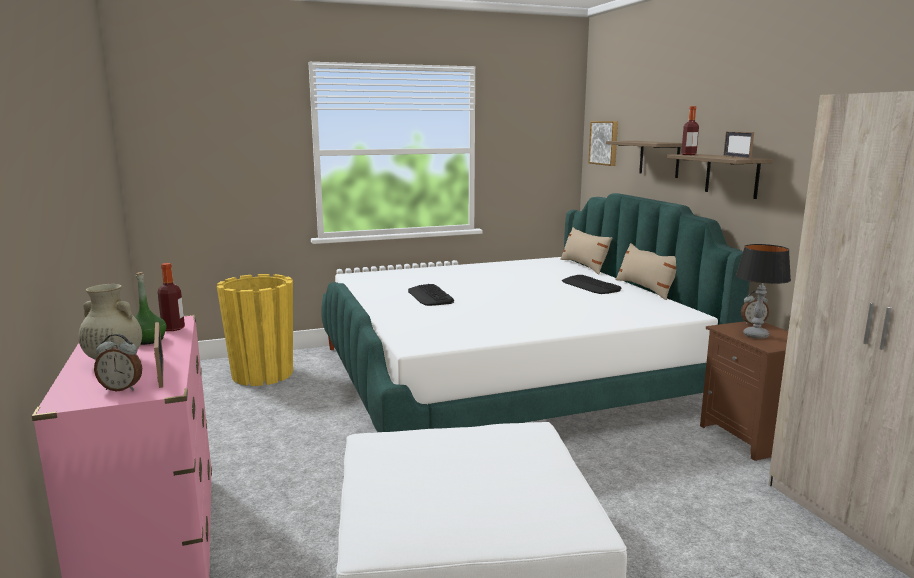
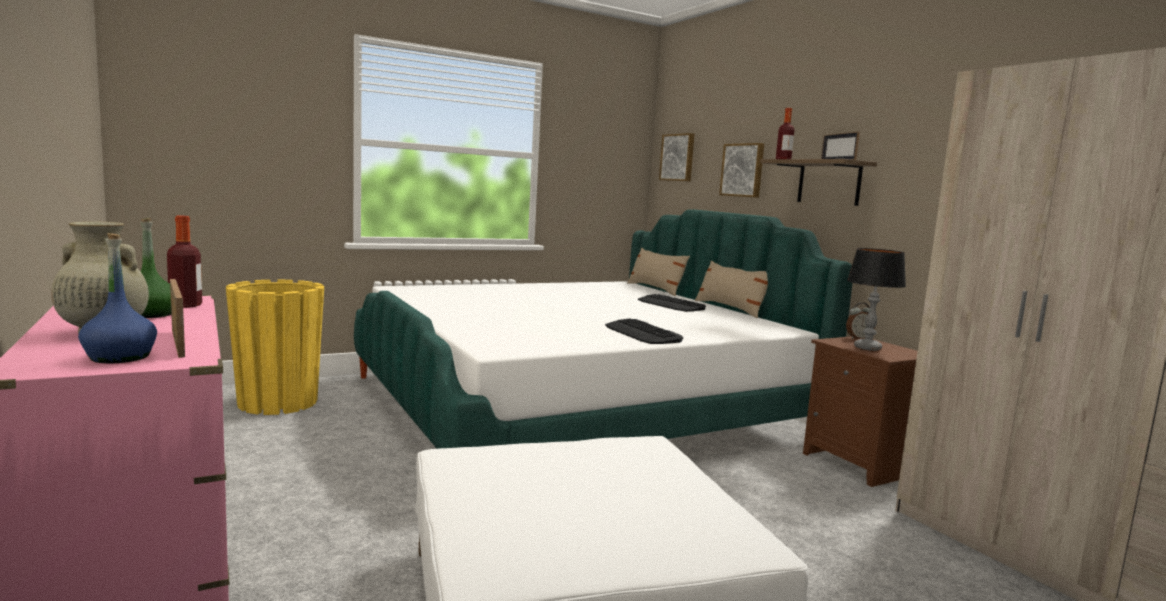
camera: 10 degrees left, 5 degrees down
alarm clock [94,334,142,391] -> blue bottle [78,233,157,363]
keyboard [408,284,454,306] -> keyboard moved to [605,319,683,344]
shelf [606,141,682,178] -> picture [719,143,764,198]

